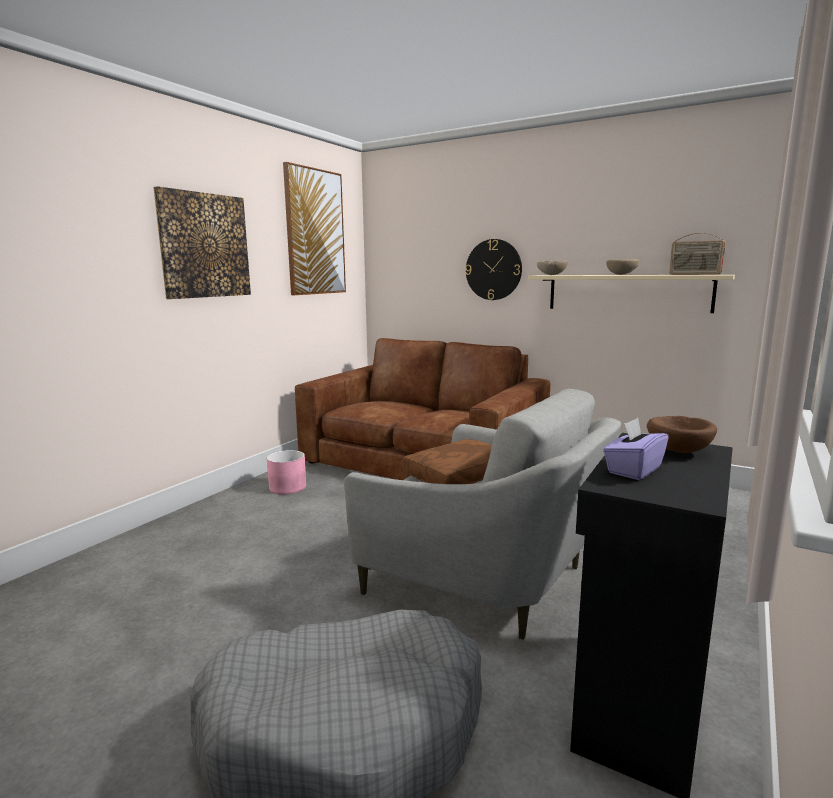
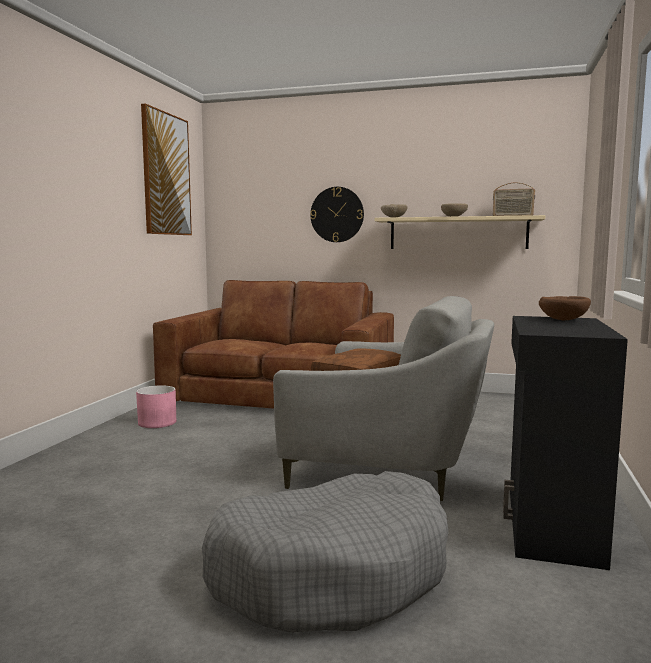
camera: 15 degrees left, 5 degrees down
picture [153,186,251,299] -> none
purple tissue box [603,418,669,480] -> none

